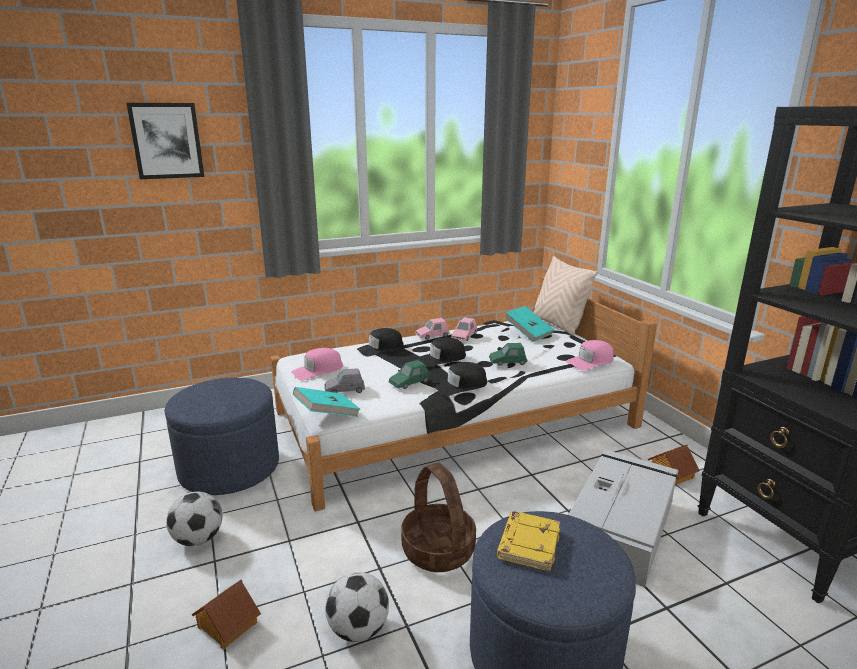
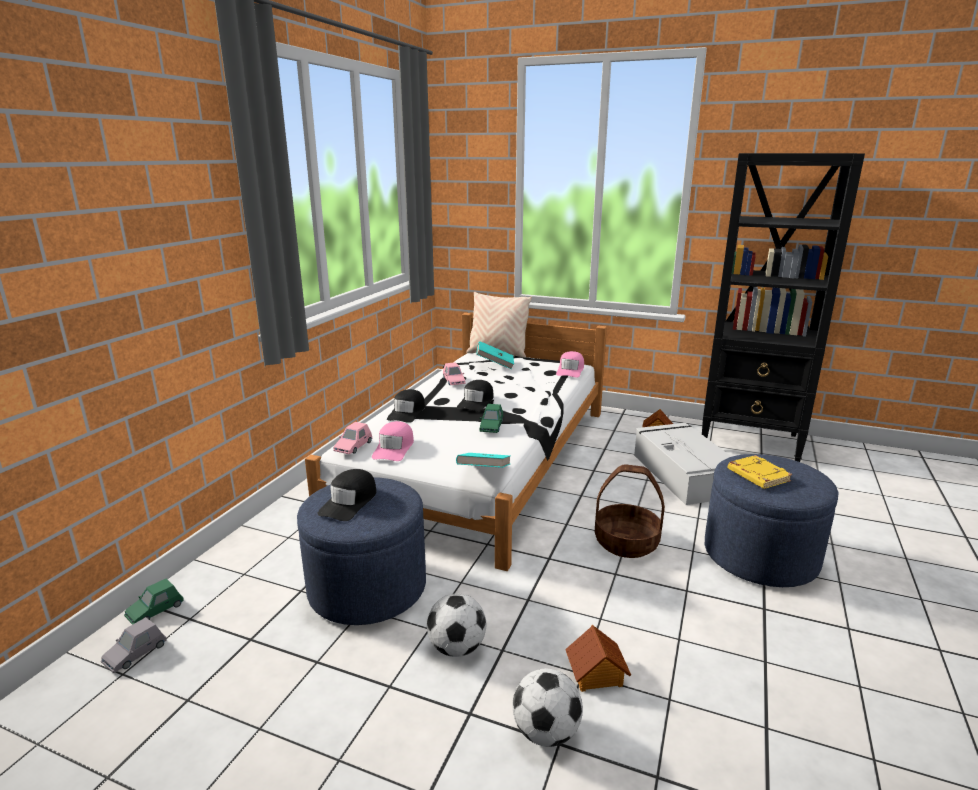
camera: 45 degrees left, 0 degrees up
picture [127,103,204,179] -> none
grey toy car [324,368,365,393] -> grey toy car moved to [101,617,166,673]
football [325,572,389,642] -> football moved to [512,668,583,747]
pink toy car [415,318,450,340] -> pink toy car moved to [333,422,372,454]
black cap [433,362,487,396] -> black cap moved to [317,469,377,521]
green toy car [489,343,527,366] -> green toy car moved to [124,579,184,625]

